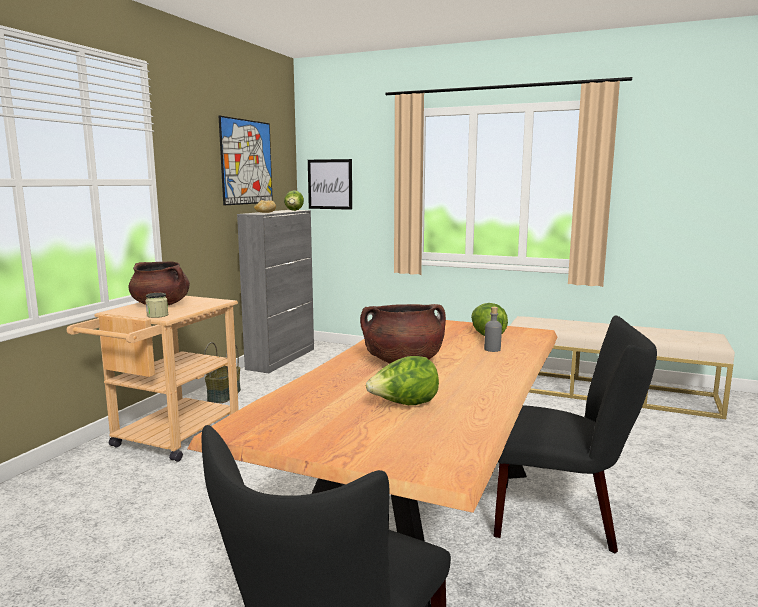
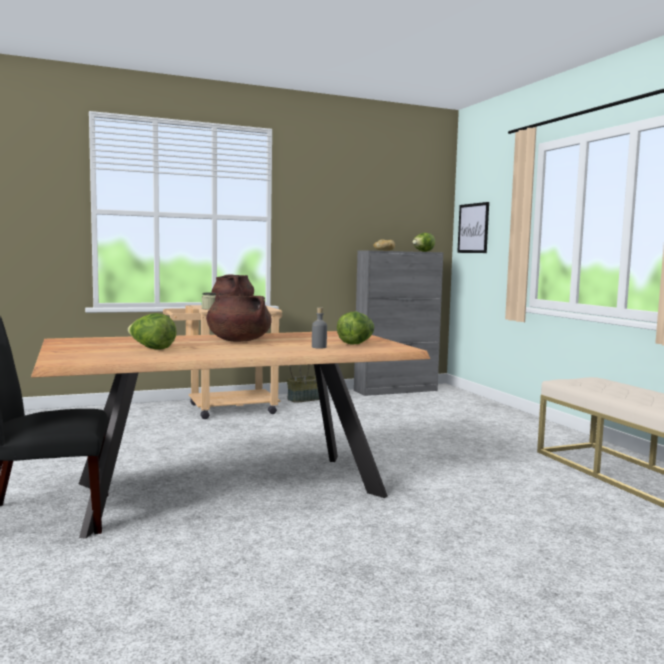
camera: 45 degrees right, 5 degrees down
picture [219,116,273,206] -> none
black chair [493,315,657,554] -> none

